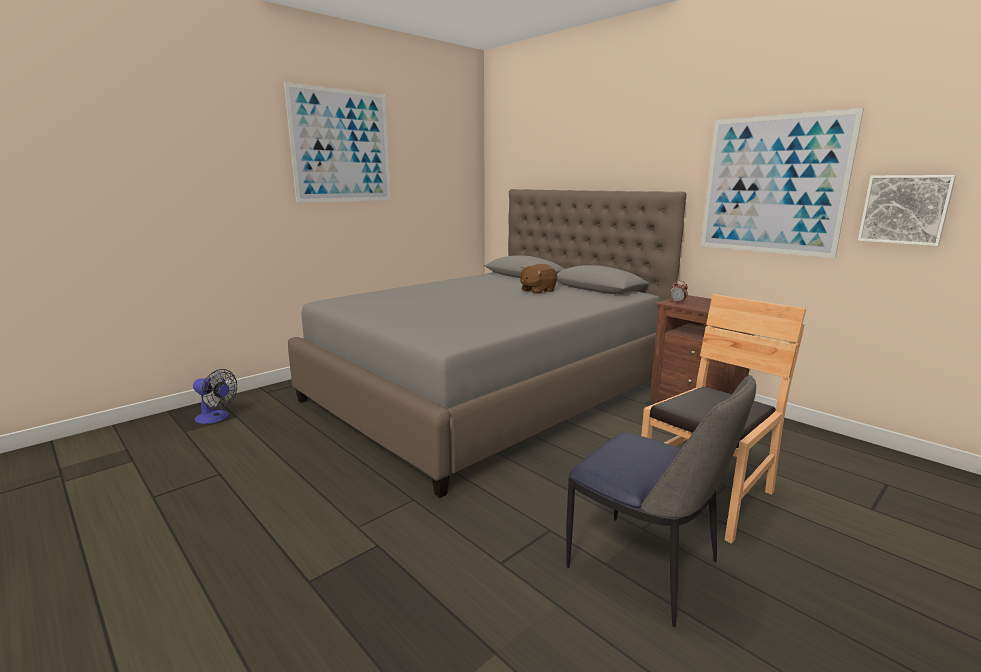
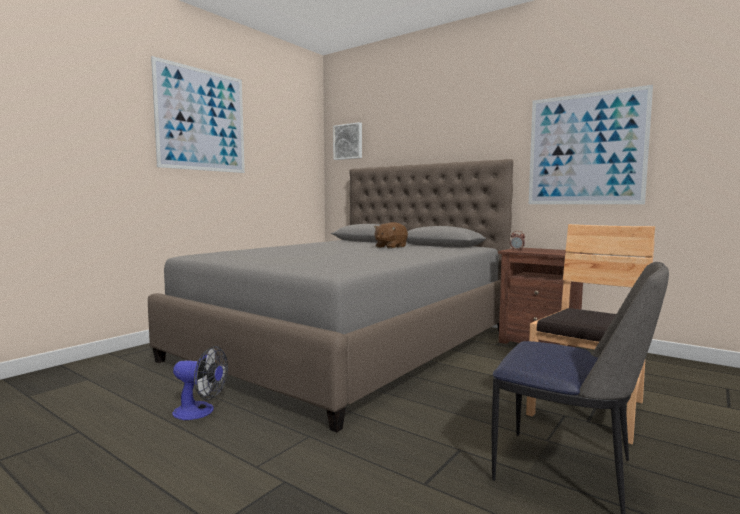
camera: 10 degrees left, 10 degrees down
fan [193,369,237,424] -> fan moved to [172,346,228,420]
picture [858,175,956,246] -> picture moved to [333,122,362,160]

